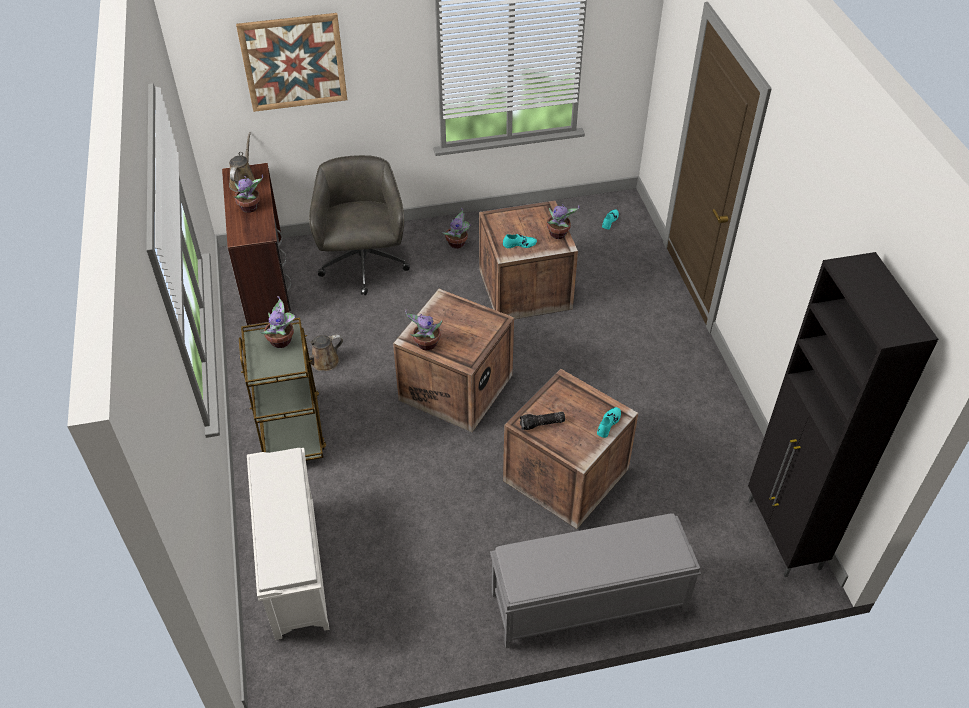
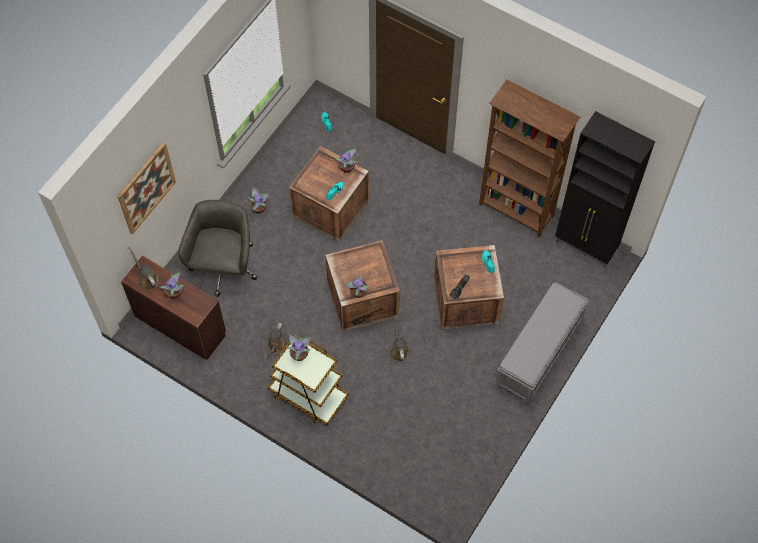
camera: 45 degrees left, 15 degrees up
white shoe rack [247,448,329,640] -> none
grey office chair [309,155,410,295] -> grey office chair turned 60 degrees clockwise [178,200,258,297]
none -> brown watering can [389,315,410,362]
none -> brown bookcase [479,80,580,238]

